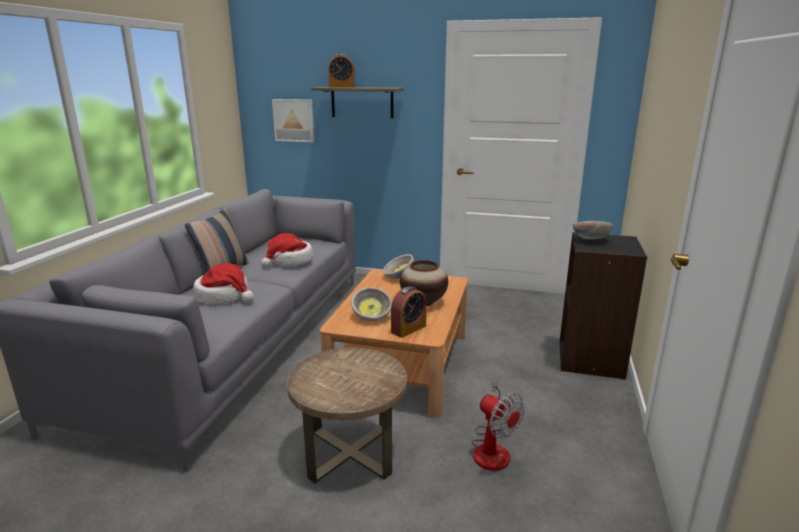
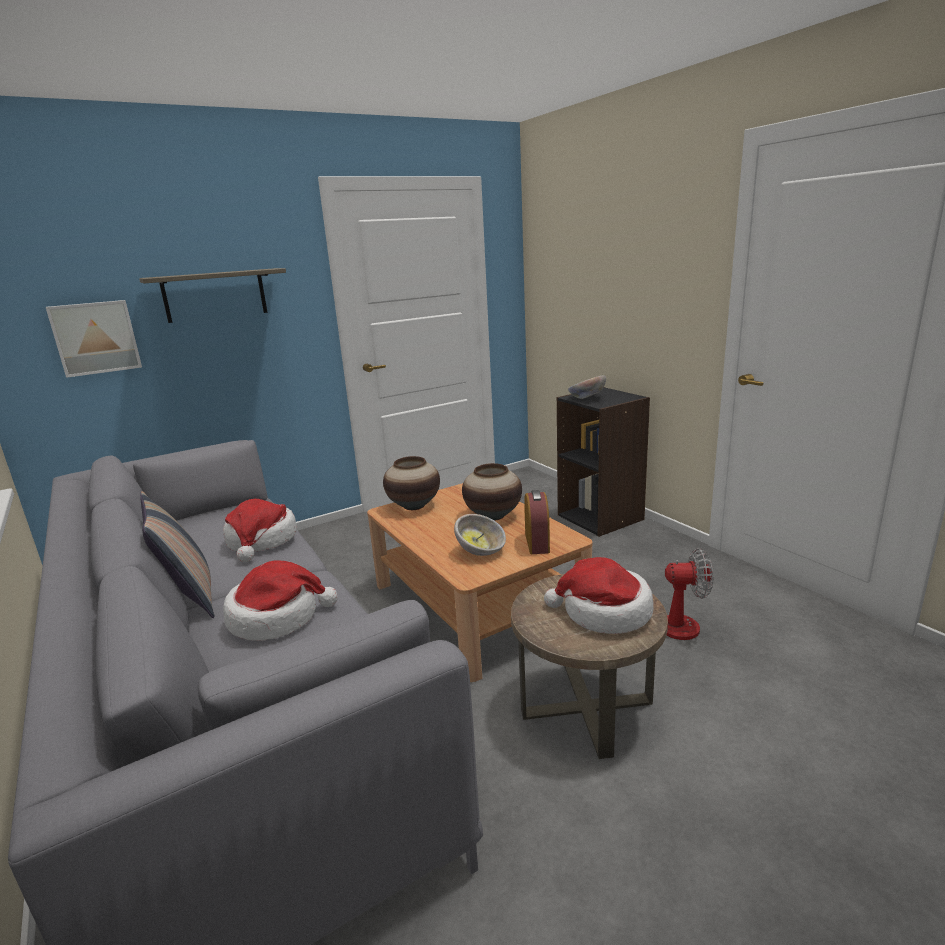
camera: 45 degrees left, 0 degrees up
alarm clock [329,54,355,87] -> none
bowl [383,254,414,279] -> vase [383,456,440,510]
none -> hat [544,557,654,634]

